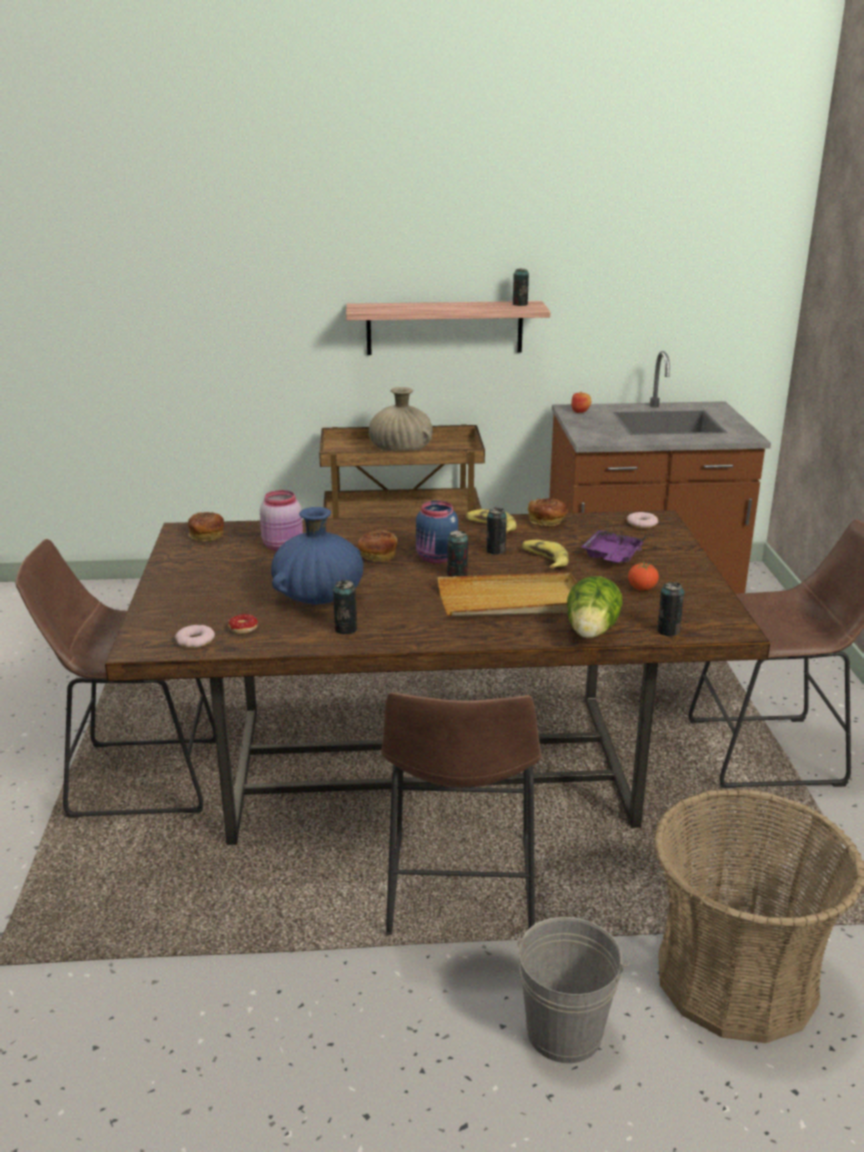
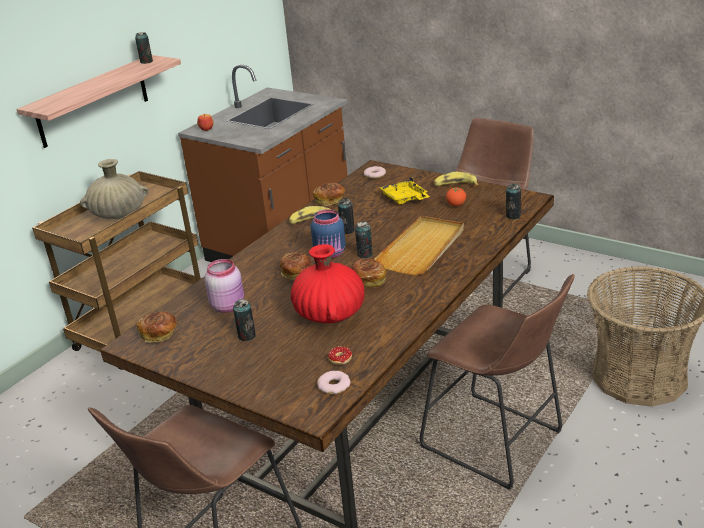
camera: 50 degrees left, 5 degrees up
blue vase [271,507,363,604] -> red vase [291,244,365,323]
can [333,580,357,634] -> can moved to [233,299,256,341]
grey bucket [515,917,630,1063] -> none
banana [521,540,569,569] -> banana moved to [434,172,478,186]
lettuce [567,576,622,638] -> none
purple tray [581,530,646,563] -> yellow tray [379,176,430,205]
none -> bread [351,258,386,288]

